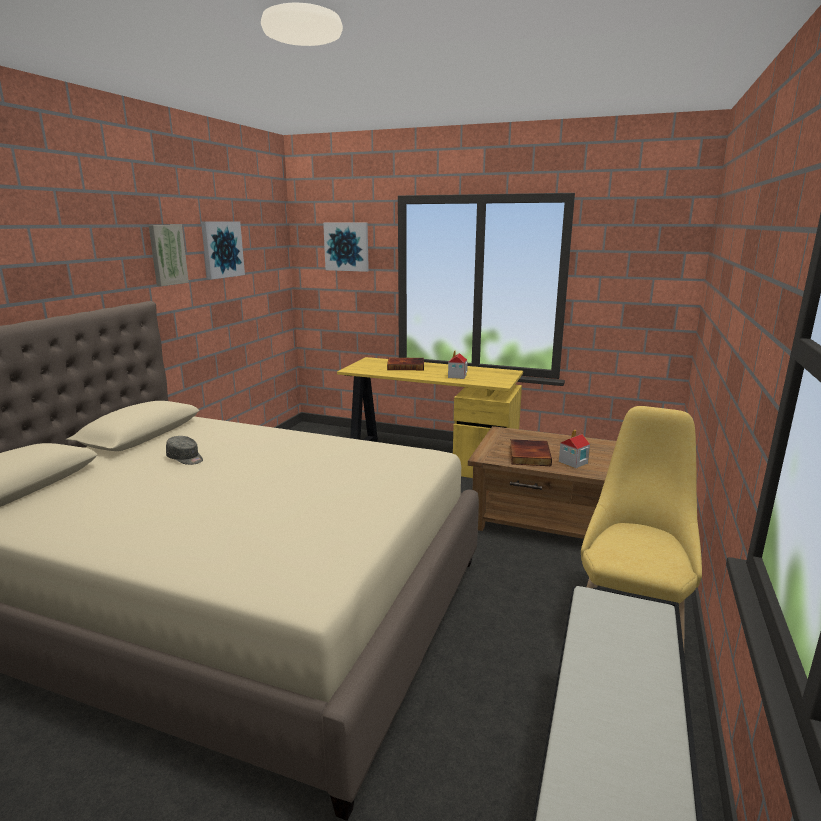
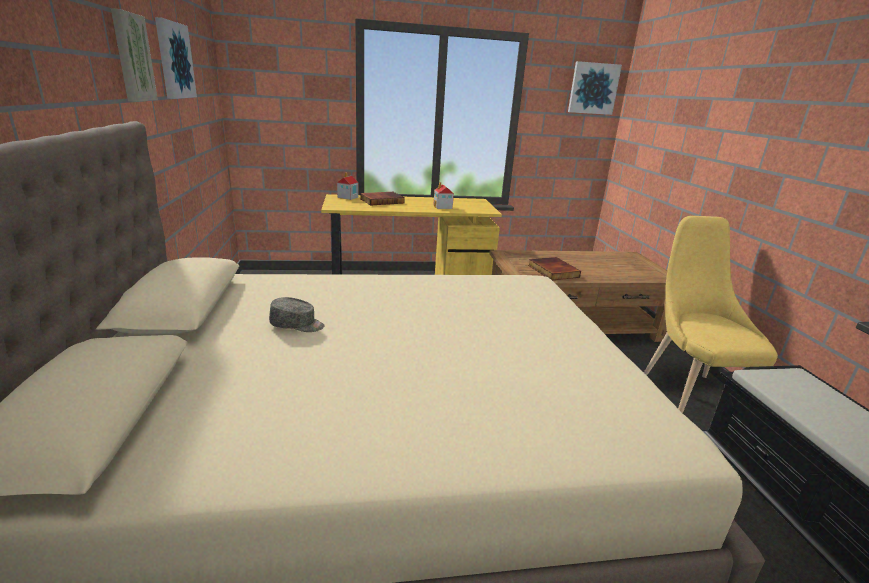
camera: 30 degrees left, 5 degrees up
picture [323,223,369,272] -> picture moved to [568,61,622,115]
toy house [559,430,590,468] -> toy house moved to [337,172,359,200]

